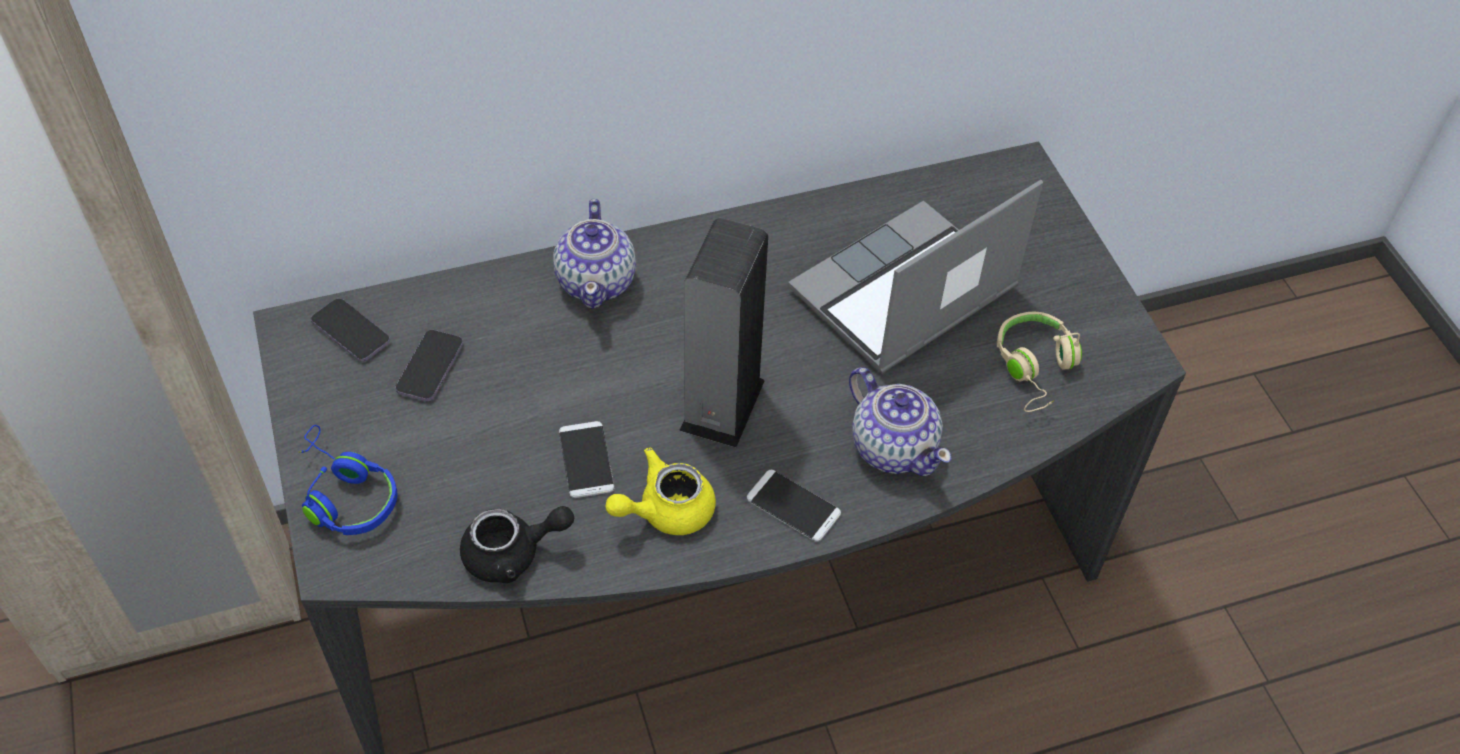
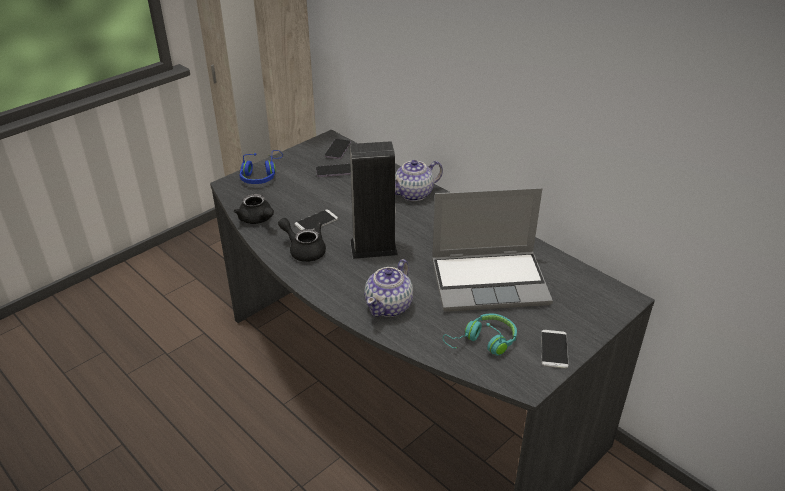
camera: 65 degrees right, 15 degrees down
yellow teapot [606,448,716,535] -> black teapot [278,218,326,262]
phone [747,470,841,542] -> phone moved to [541,330,569,368]
laptop [788,180,1043,373] -> laptop turned 150 degrees clockwise [432,188,553,312]
beige headphones [997,312,1082,412] -> turquoise headphones [443,314,517,356]

